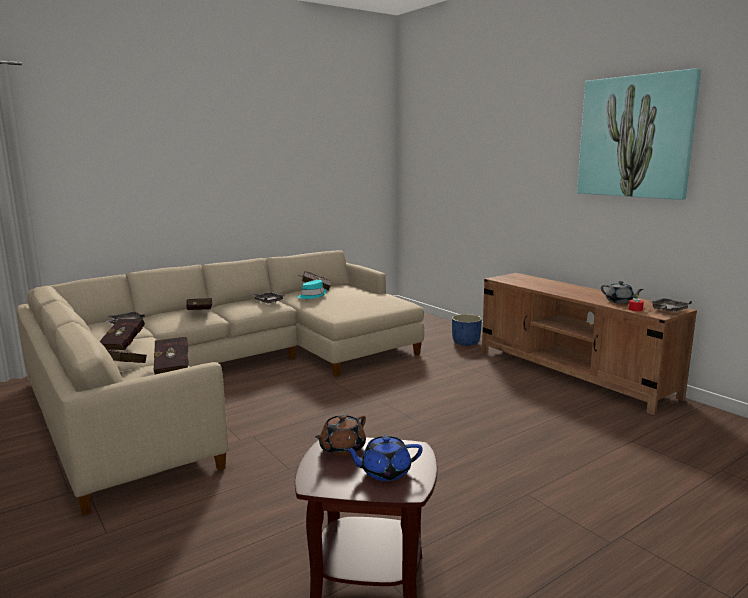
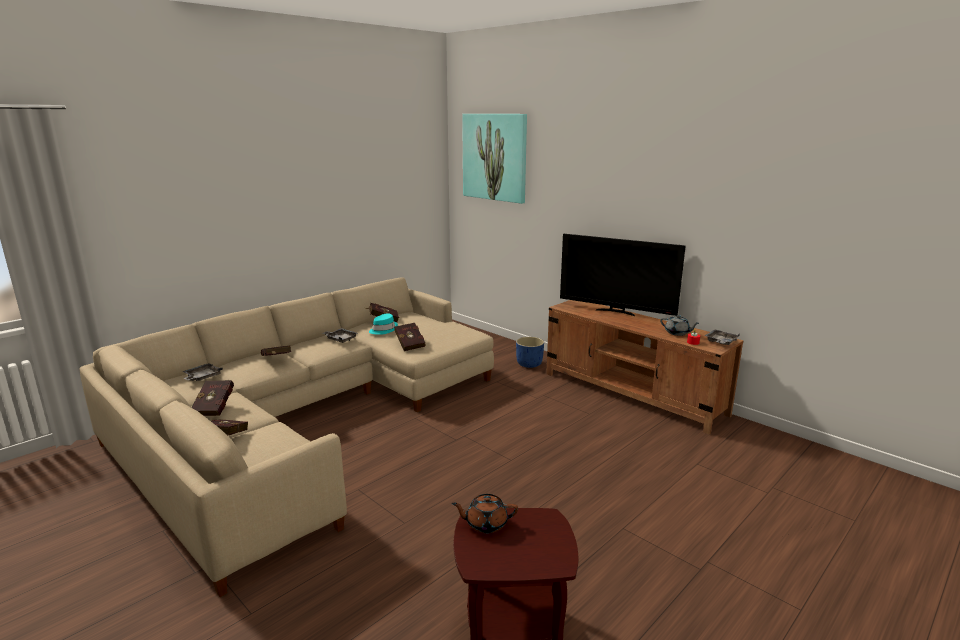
camera: 10 degrees left, 5 degrees up
red book [154,337,189,374] -> red book moved to [394,323,426,351]
brown teapot [315,414,366,456] -> brown teapot turned 60 degrees clockwise [451,494,518,534]
blue teapot [344,436,423,481] -> none
picture [577,68,701,200] -> picture moved to [462,114,527,204]
none -> television [560,234,686,316]

